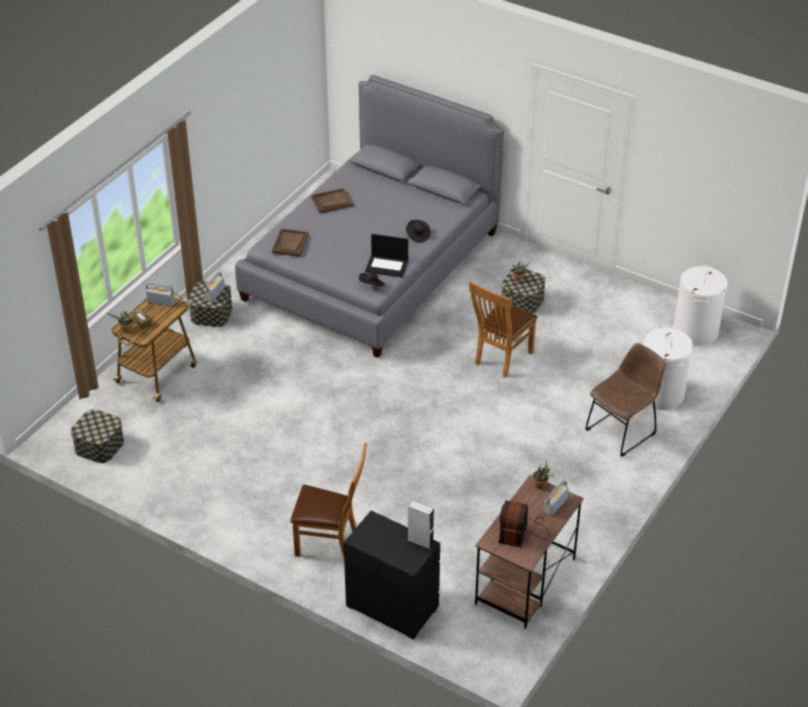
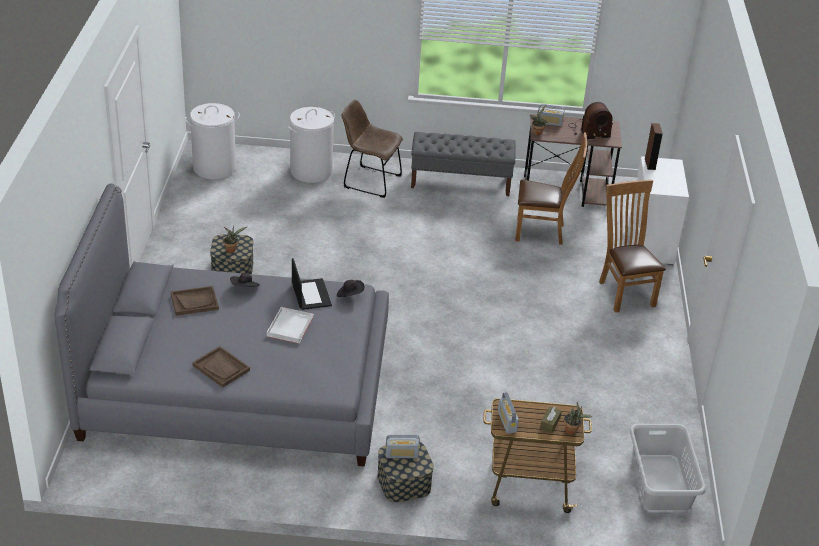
camera: 120 degrees left, 5 degrees down
storage box [71,409,124,463] -> grey laundry basket [630,424,706,510]
brown tray [272,228,309,257] -> brown tray moved to [171,286,219,316]
black dresser [344,511,440,640] -> white dresser [629,156,689,266]
grey speaker [408,501,434,550] -> brown speaker [645,123,663,170]
brown chair [469,281,538,378] -> brown chair moved to [515,132,587,245]
none -> white tray [267,307,314,344]
none -> grey bench [411,132,516,196]

